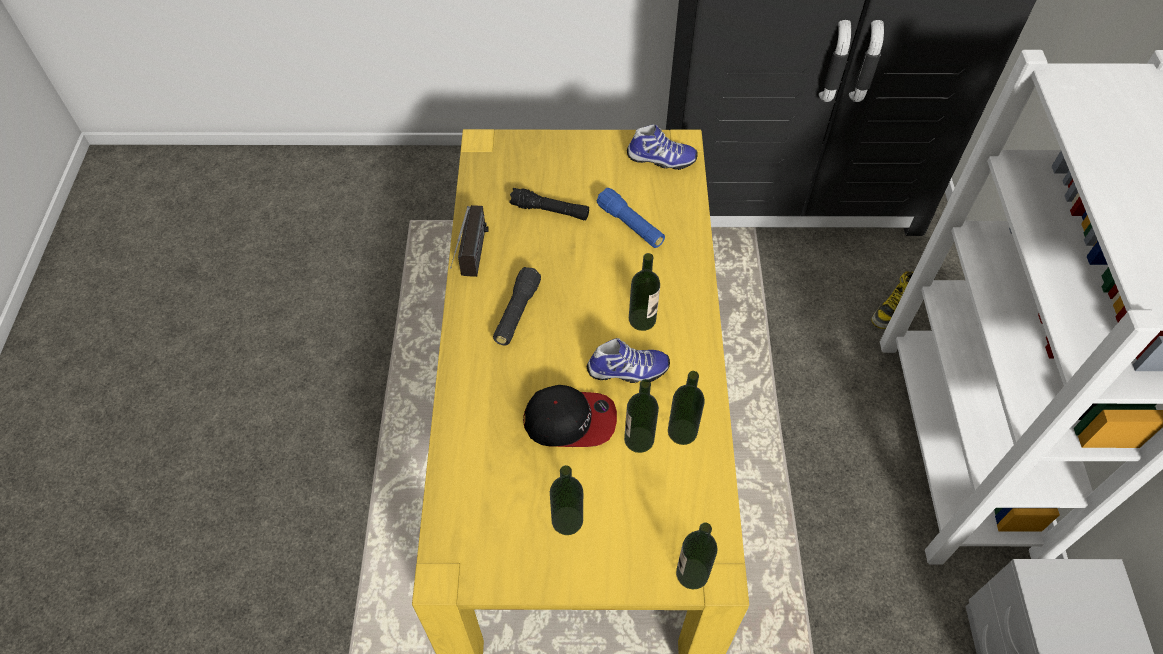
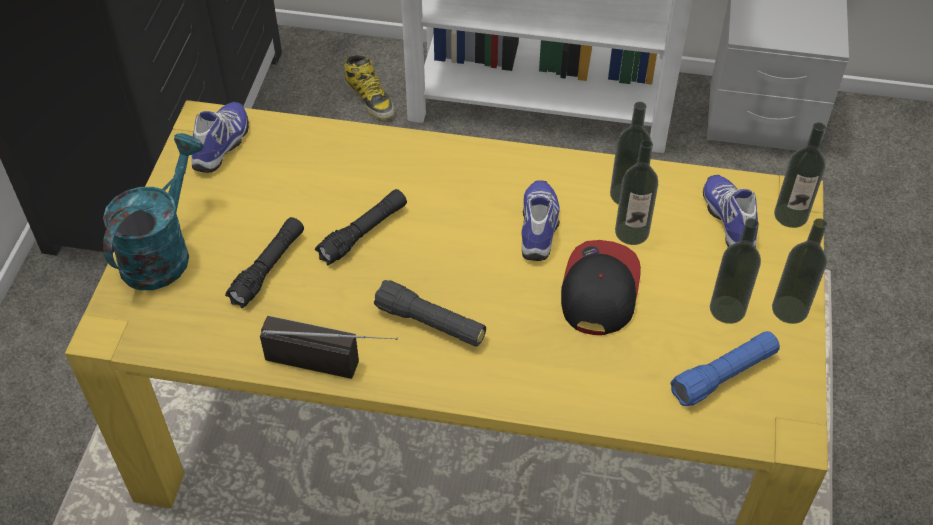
camera: 80 degrees left, 5 degrees down
blue flashlight [597,188,665,248] -> blue flashlight moved to [670,331,780,406]
bottle [629,253,660,331] -> bottle moved to [772,218,827,324]
none -> turquoise watering can [103,133,204,290]
none -> black flashlight [315,189,407,265]
none -> shoe [703,175,758,247]

